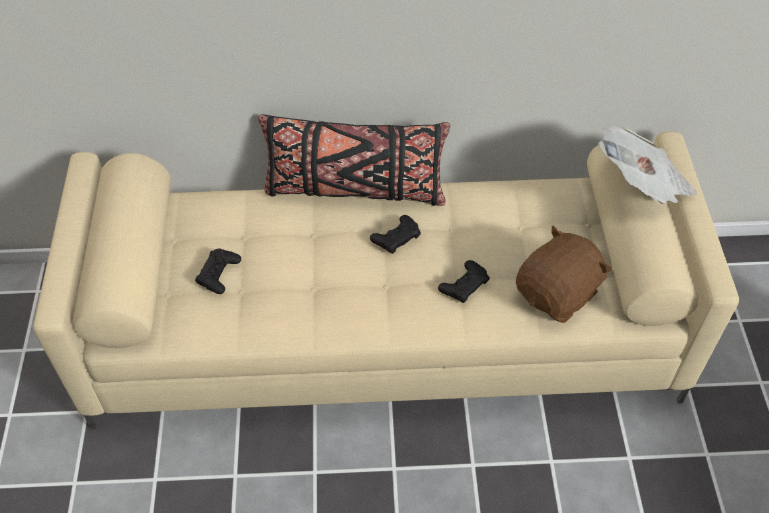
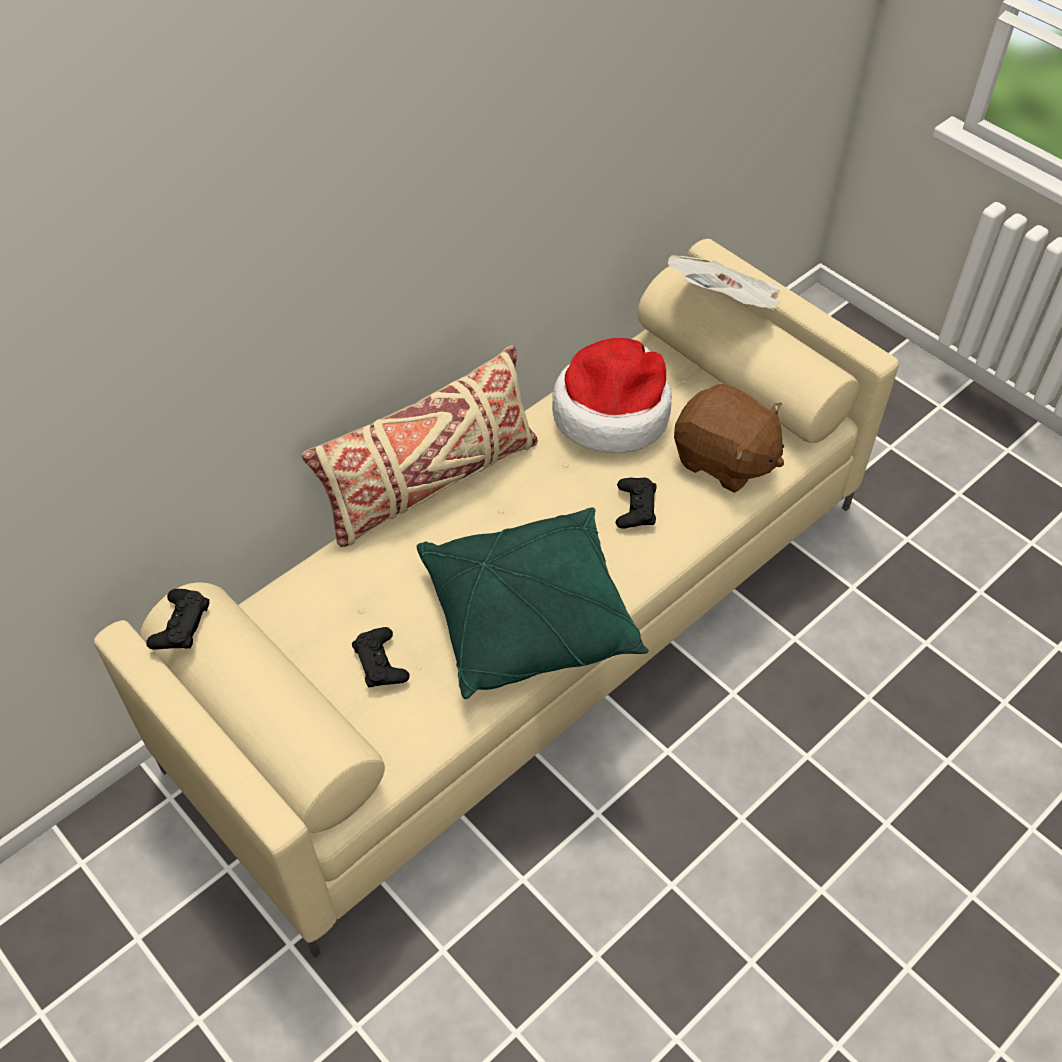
camera: 40 degrees left, 0 degrees up
black pillow [258,115,450,206] -> beige pillow [301,345,538,547]
black game controller [370,215,421,254] -> black game controller moved to [146,589,210,650]
brown plush toy [516,226,612,323] -> brown plush toy turned 120 degrees clockwise [674,384,784,493]
none -> green pillow [417,508,649,699]
none -> hat [552,338,672,453]

